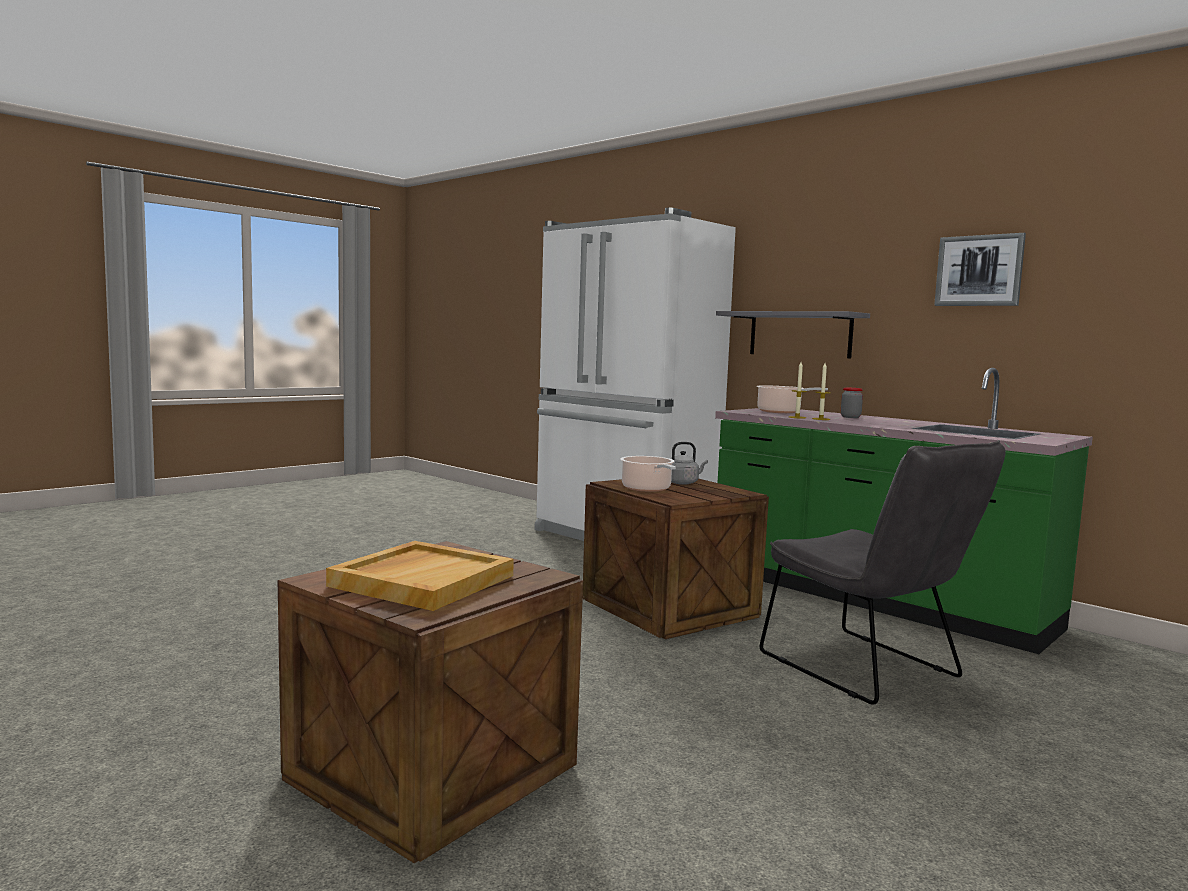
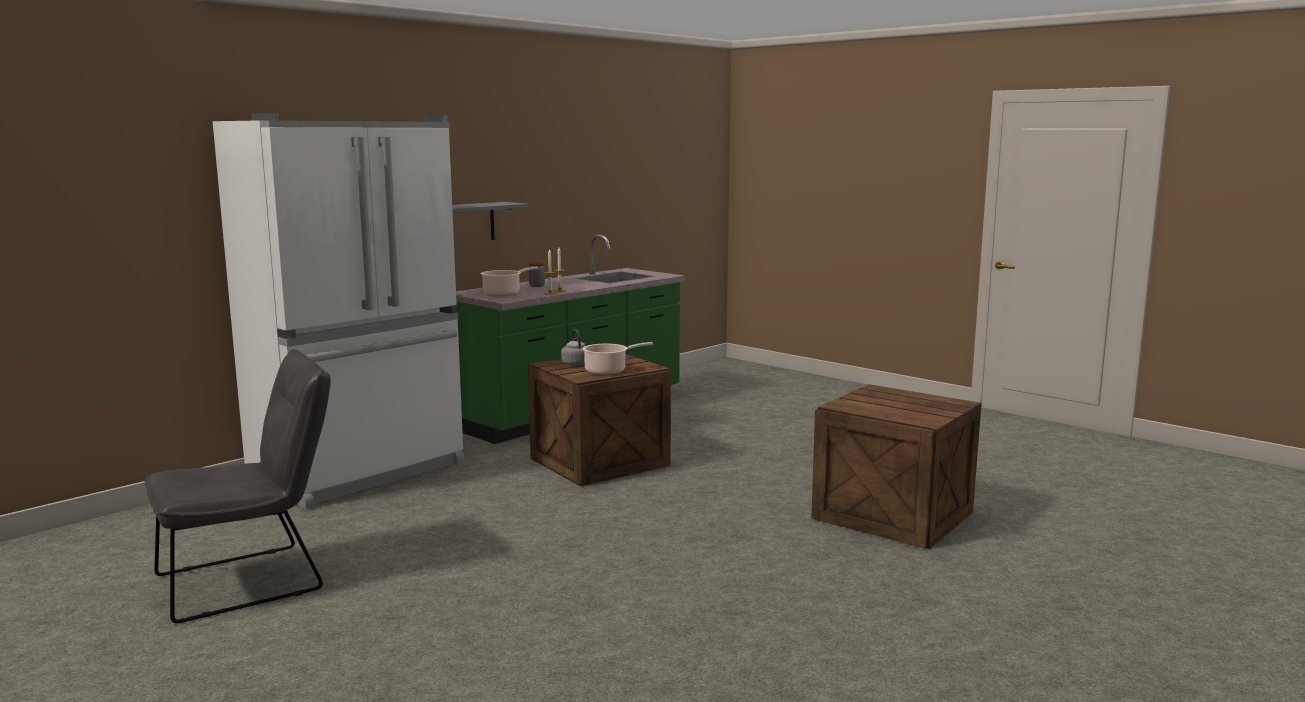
camera: 90 degrees left, 5 degrees up
beige tray [326,541,514,611] -> none
grey chair [760,440,1005,705] -> grey chair moved to [145,349,331,623]
picture [934,233,1026,306] -> none

